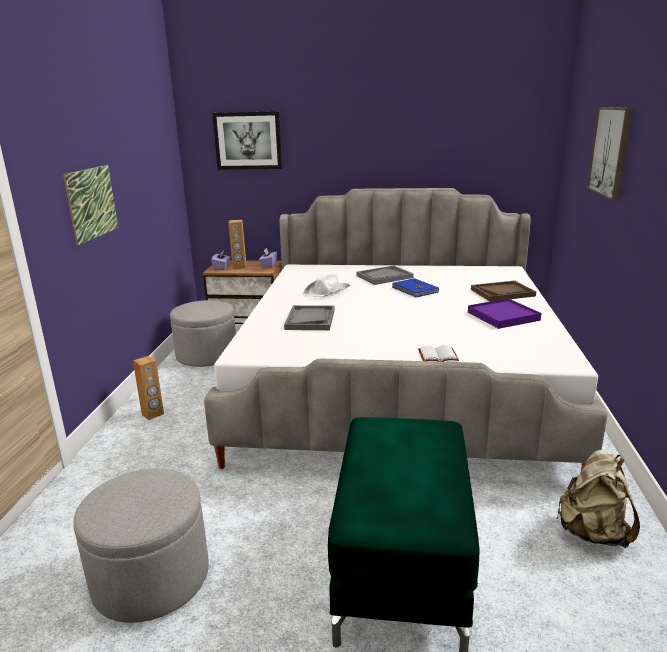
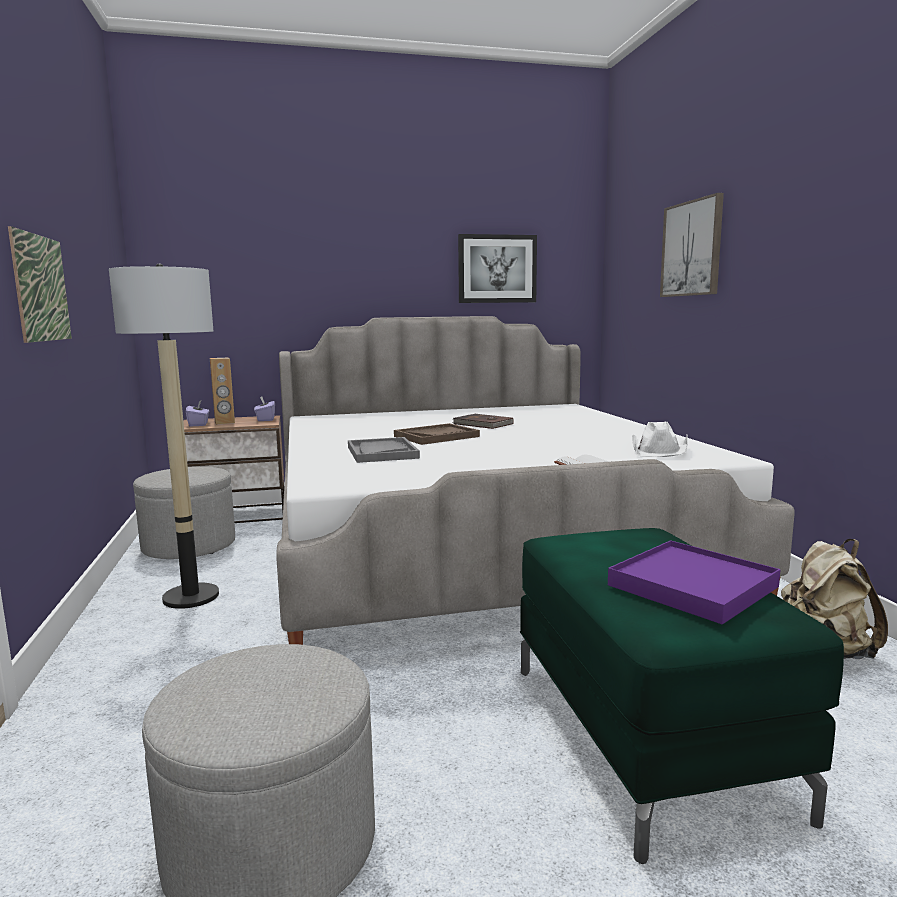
camera: 20 degrees left, 10 degrees down
brown speaker [133,356,164,420] -> none
picture [212,111,282,170] -> picture moved to [458,234,537,303]
white hat [303,272,350,297] -> white hat moved to [632,421,688,457]
grey tray [356,266,414,285] -> none
blue book [392,278,439,297] -> brown book [453,414,514,429]
purple tray [468,298,541,329] -> purple tray moved to [608,540,781,624]
brown tray [471,281,536,302] -> brown tray moved to [394,423,480,445]
none -> floor lamp [109,264,219,609]

